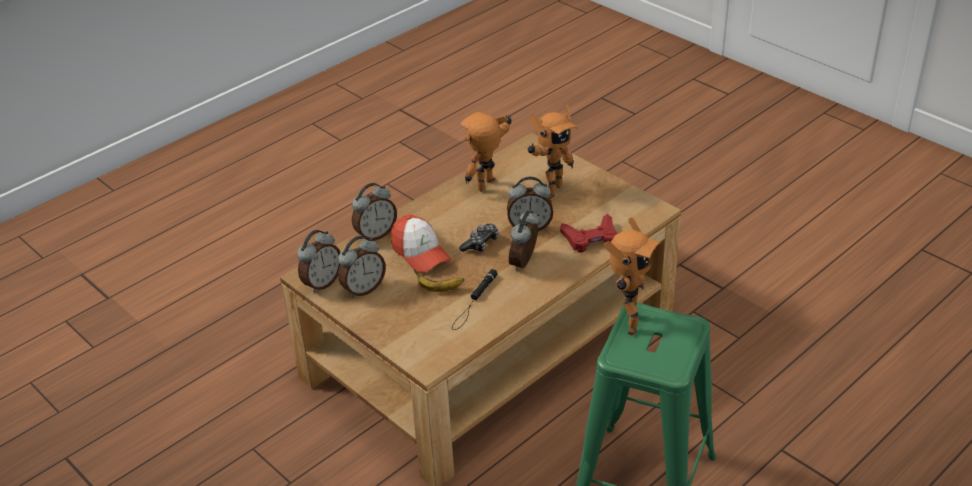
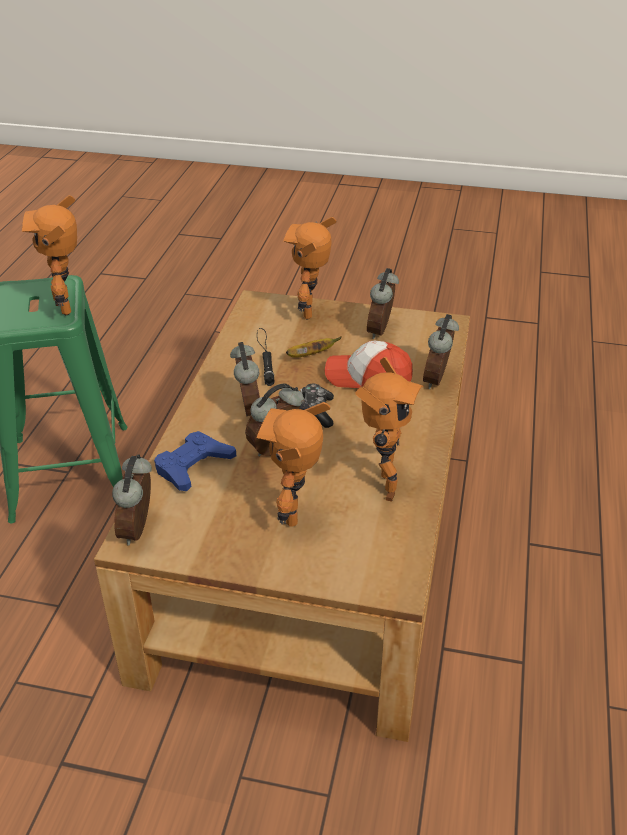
camera: 145 degrees right, 0 degrees up
alarm clock [297,230,341,293] -> alarm clock moved to [112,454,152,546]
red game controller [560,214,618,253] -> blue game controller [154,431,236,491]
none -> toy robot [283,217,336,320]

